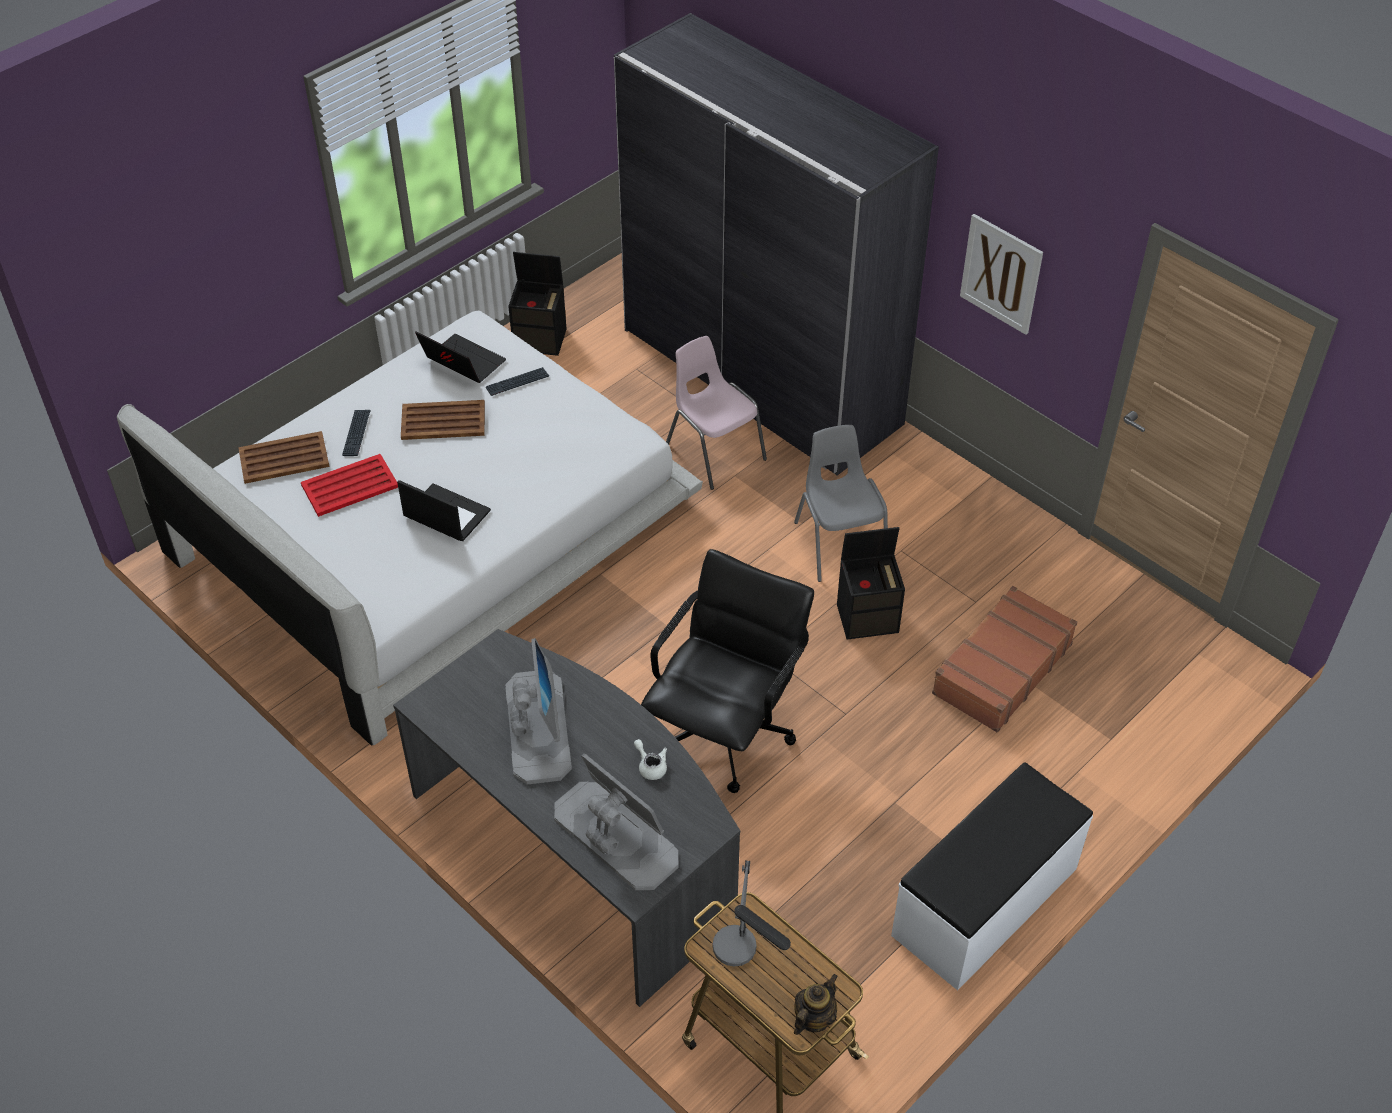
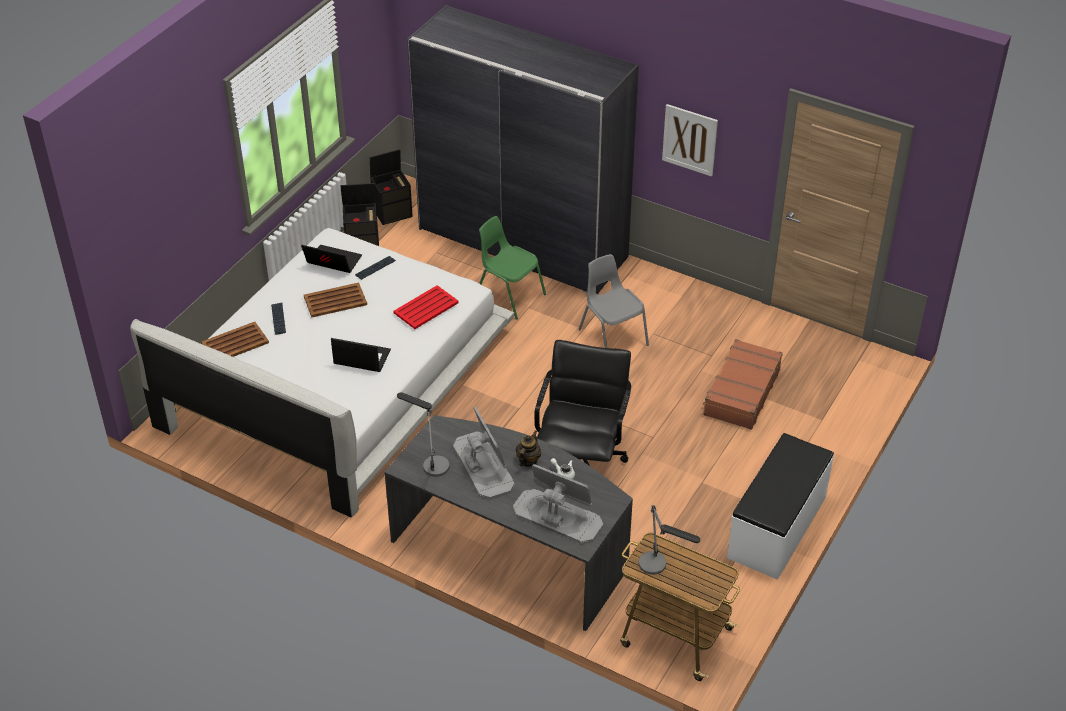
camera: 15 degrees left, 5 degrees down
red tray [301,454,398,517] -> red tray moved to [394,285,459,329]
pink chair [666,336,767,490] -> green chair [479,216,546,319]
teapot [794,974,838,1035] -> teapot moved to [516,431,541,467]
black storage box [837,527,905,640] -> black storage box moved to [370,149,413,225]
none -> table lamp [397,392,449,477]

